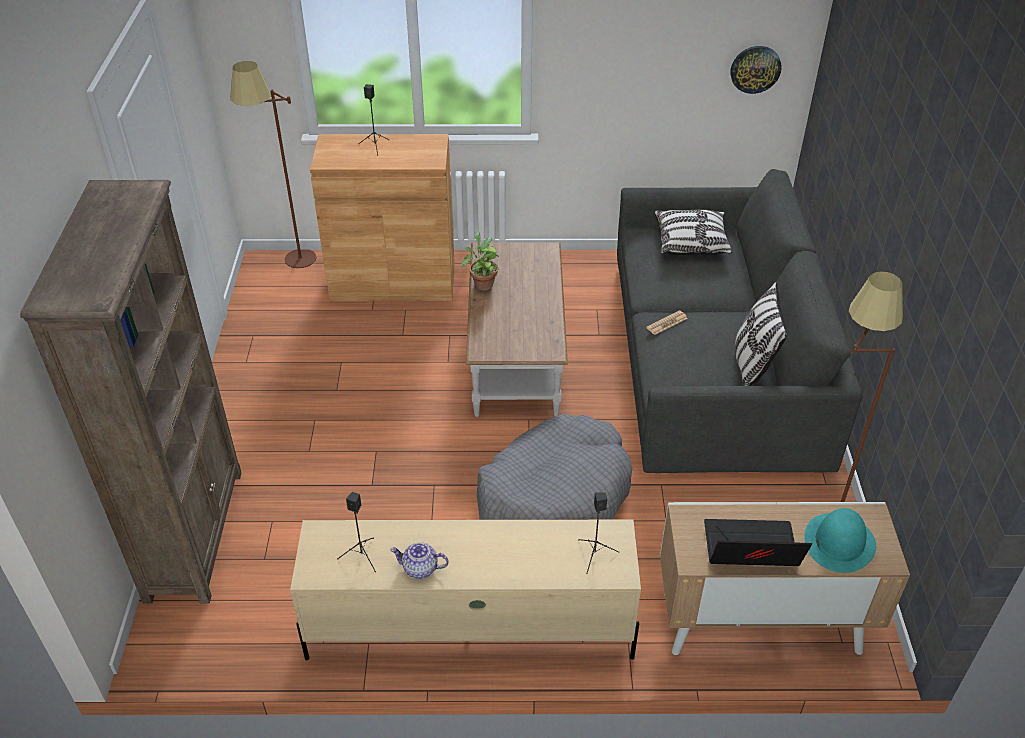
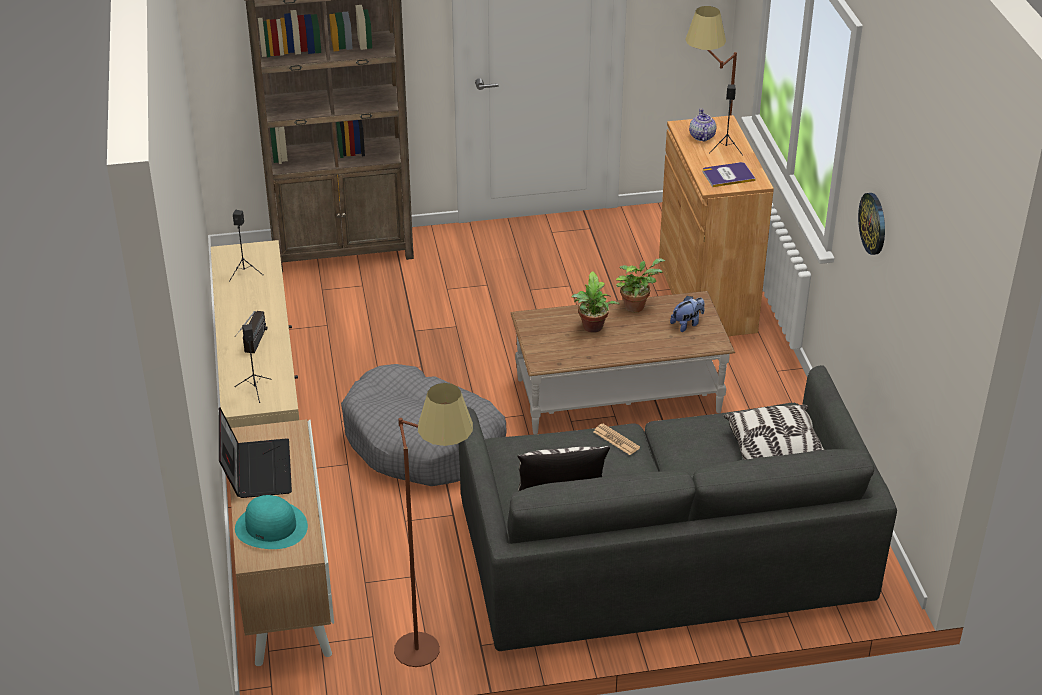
camera: 80 degrees right, 5 degrees down
teapot [390,542,449,579] -> teapot moved to [689,109,716,141]
wall clock [730,46,782,94] -> wall clock moved to [858,193,885,255]
none -> radio [235,311,267,353]
none -> potted plant [571,271,620,333]
none -> plush toy [670,296,705,332]
none -> book [703,162,756,187]

